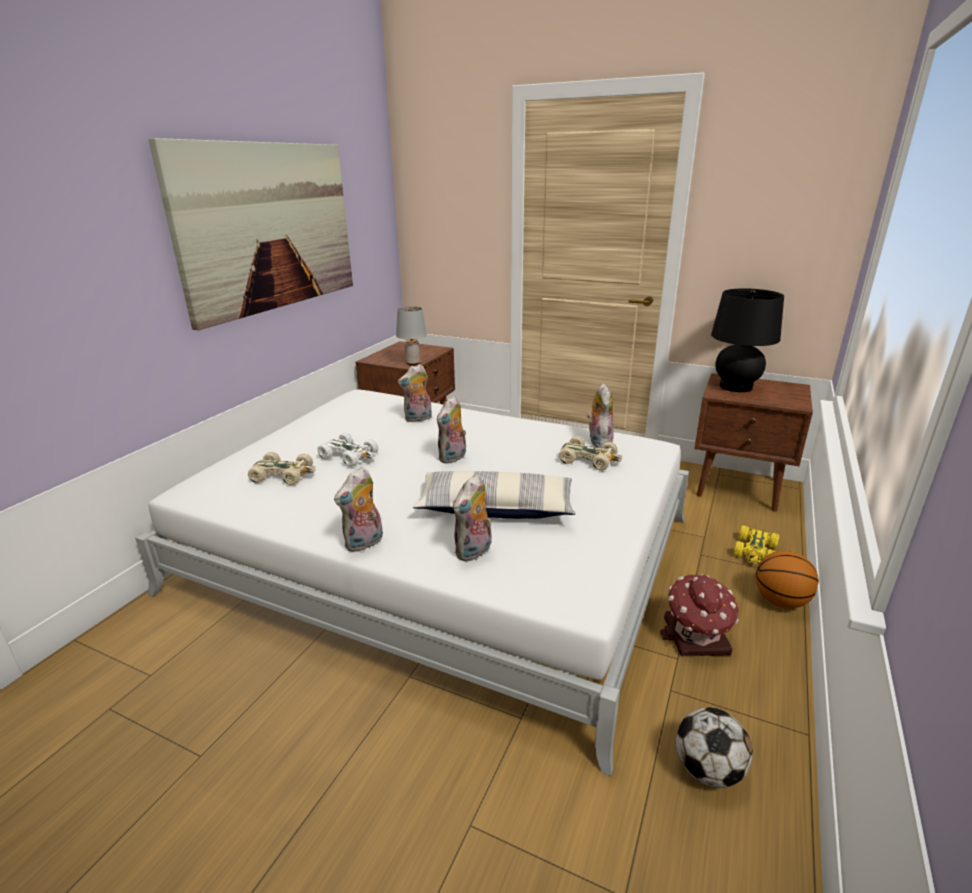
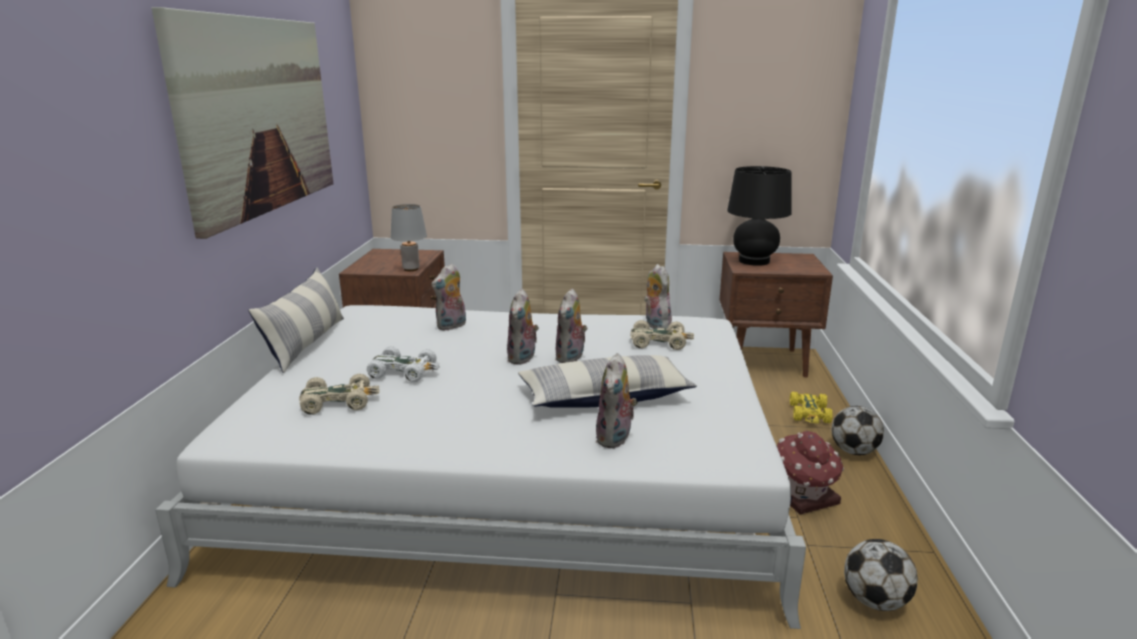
camera: 20 degrees left, 5 degrees down
plush toy [334,467,383,552] -> plush toy moved to [555,289,588,363]
basketball [756,551,819,608] -> football [832,406,884,455]
none -> pillow [248,267,344,373]

